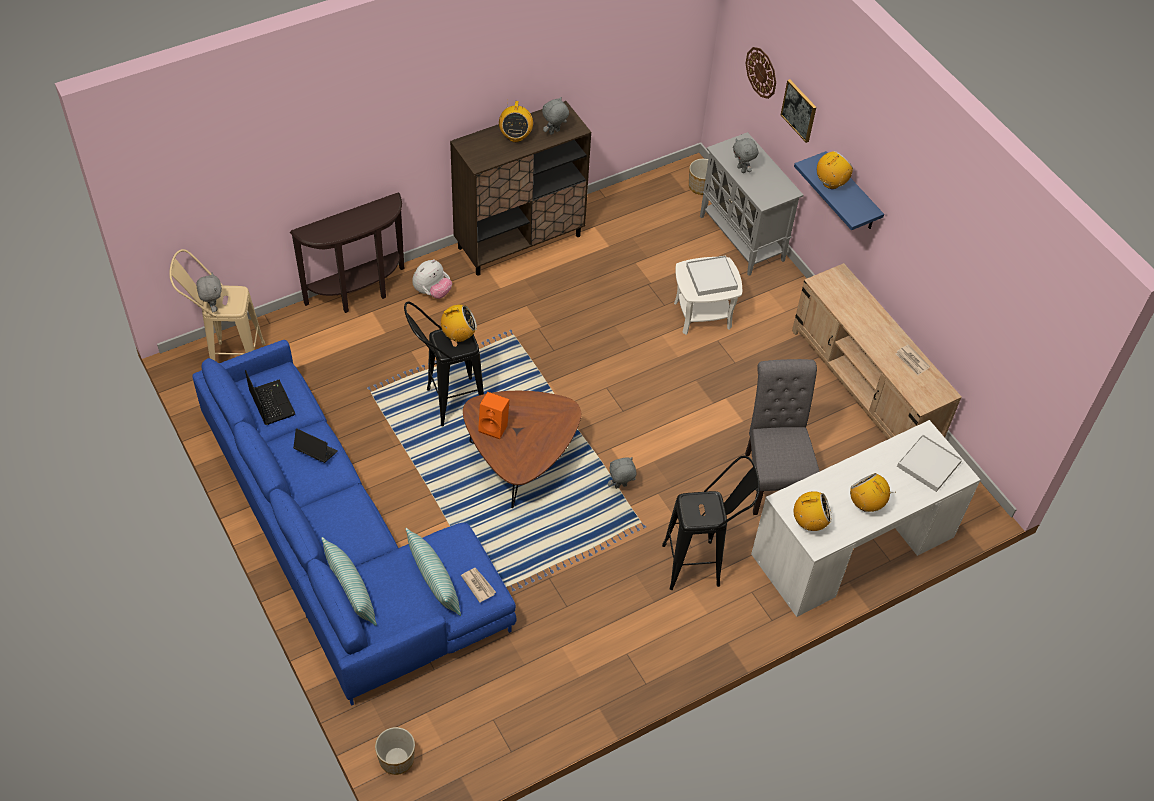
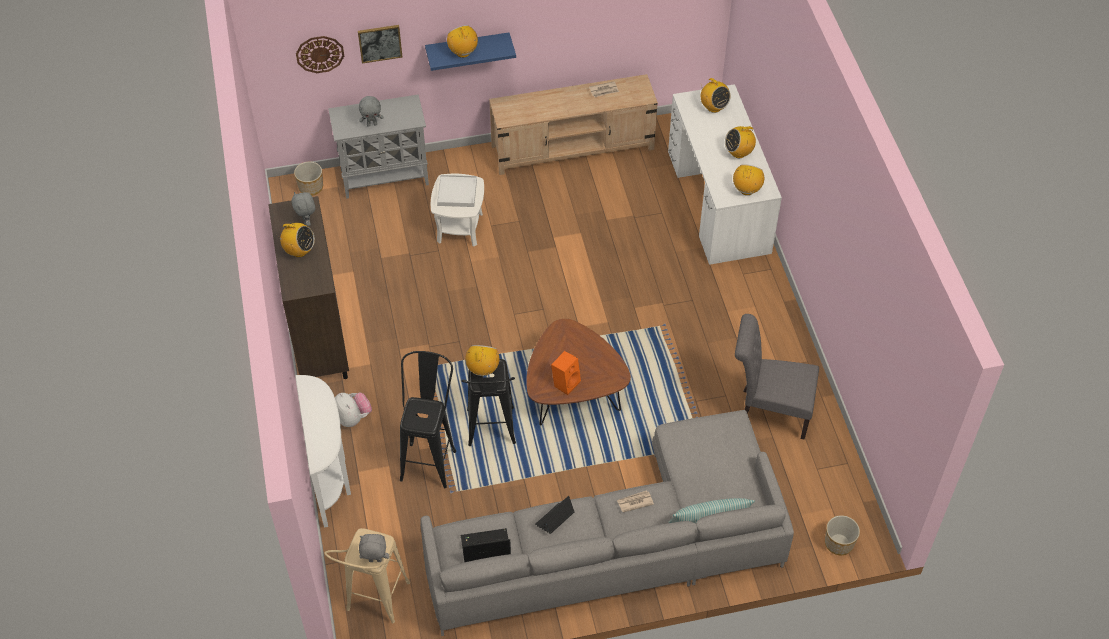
camera: 70 degrees left, 0 degrees up
blue sofa [192,340,517,706] -> grey sofa [420,410,794,636]
brown console table [289,193,404,313] -> white console table [296,375,351,528]
pillow [406,528,461,616] -> none
newspaper [461,568,496,603] -> newspaper moved to [617,490,654,512]
grey plush toy [608,457,636,489] -> none
black stool [662,456,760,590] -> black stool moved to [400,351,456,488]
grey chair [745,359,820,515] -> grey chair moved to [735,314,819,440]
white tray [897,434,962,492] -> radio [701,78,731,113]

